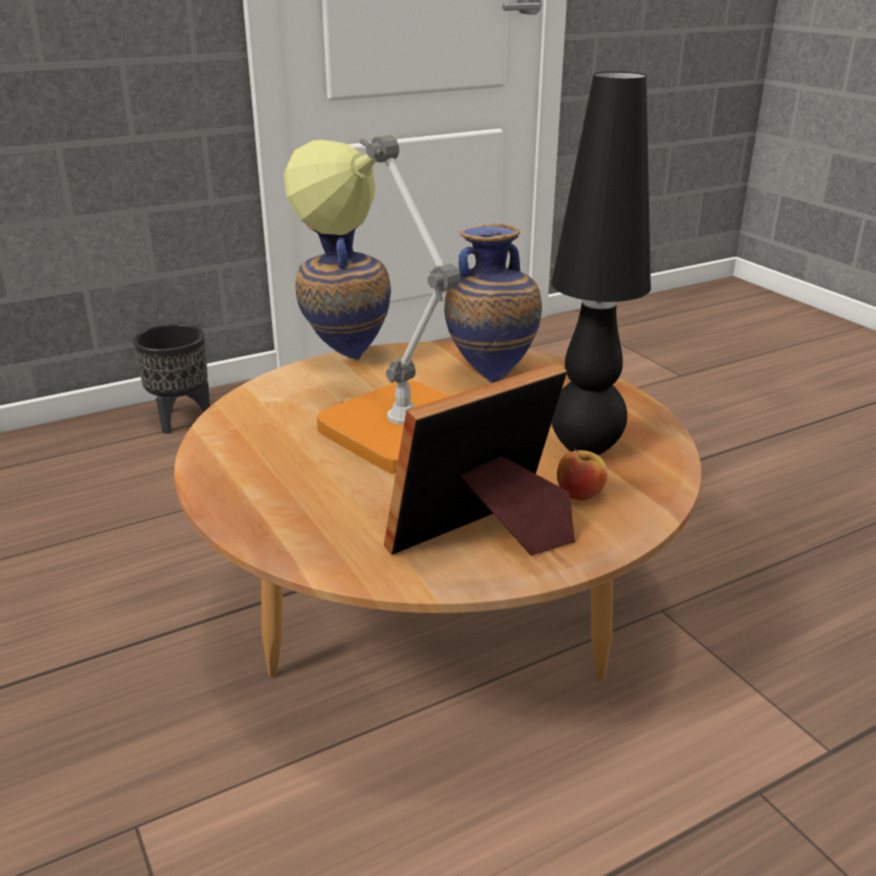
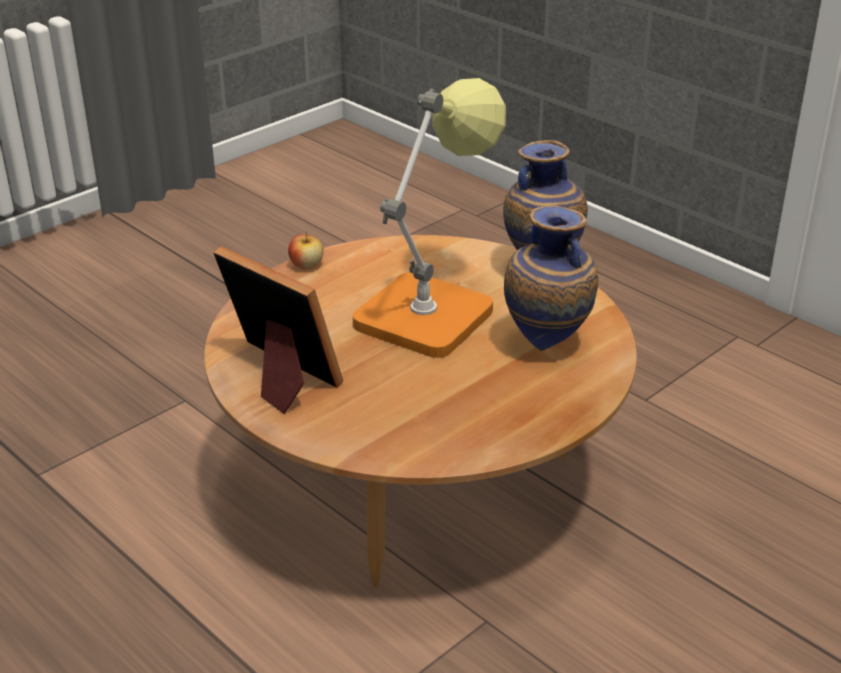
camera: 75 degrees right, 5 degrees up
black planter [133,324,210,434] -> none
black table lamp [551,71,651,455] -> none
apple [557,448,608,501] -> apple moved to [288,232,324,269]

